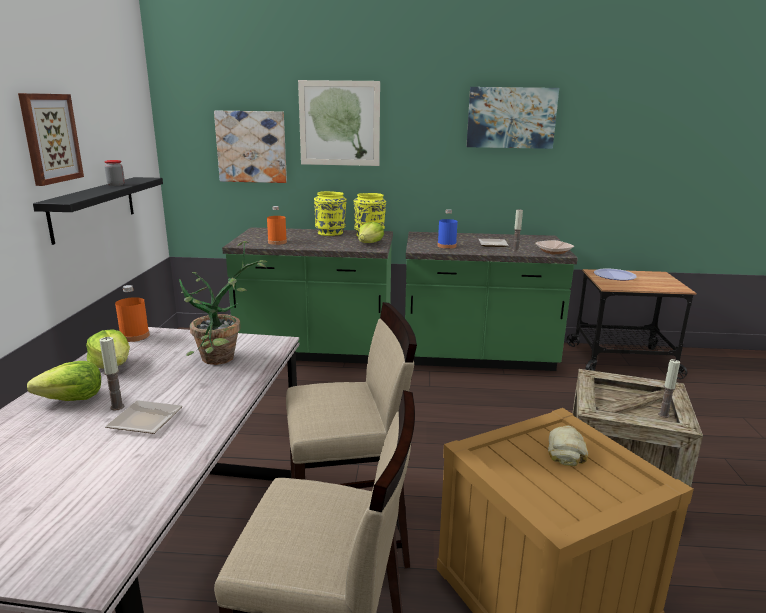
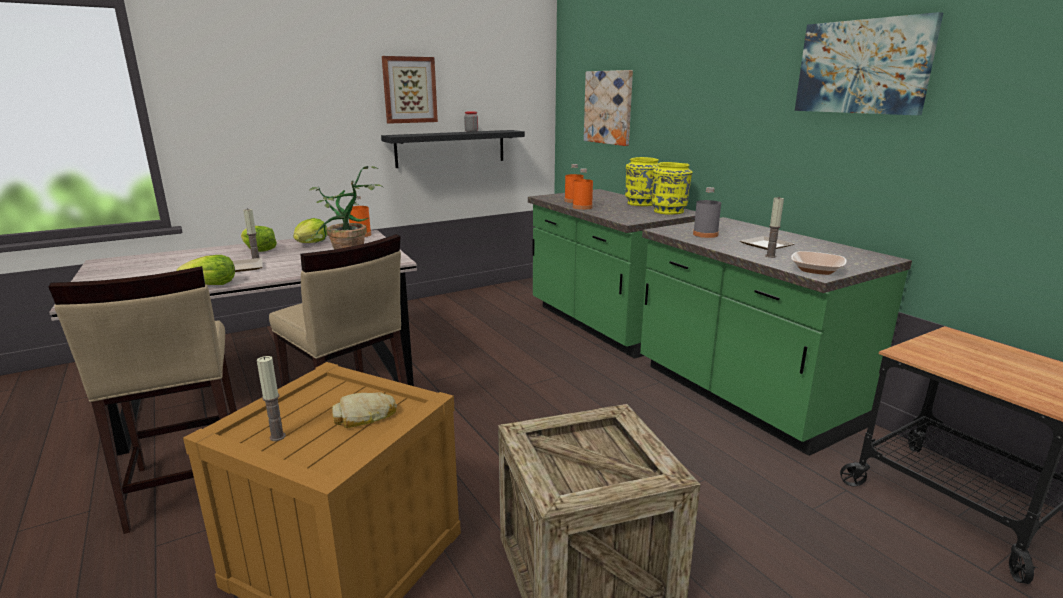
camera: 55 degrees right, 0 degrees up
picture [298,80,380,166] -> none
lettuce [358,222,384,243] -> lettuce moved to [177,255,235,285]
blue bottle [438,209,458,249] -> grey bottle [693,187,721,238]
plate [594,269,637,280] -> none
candle [658,359,680,418] -> candle moved to [257,356,286,441]
none -> orange bottle [573,168,593,210]

